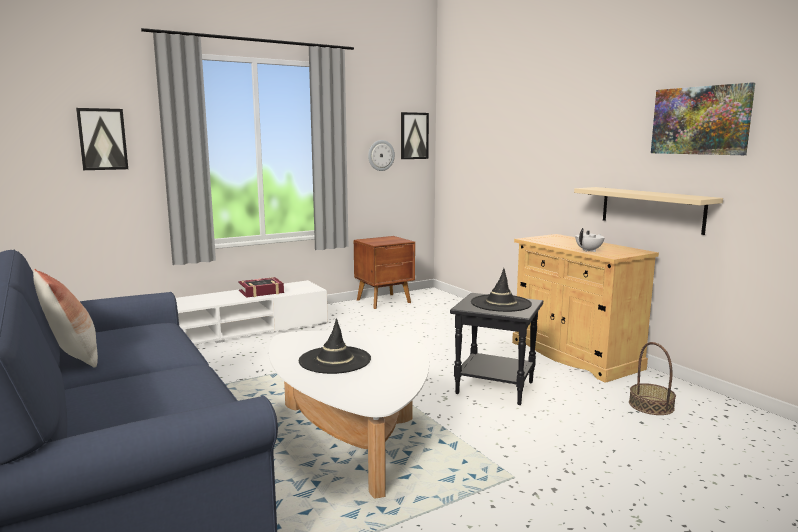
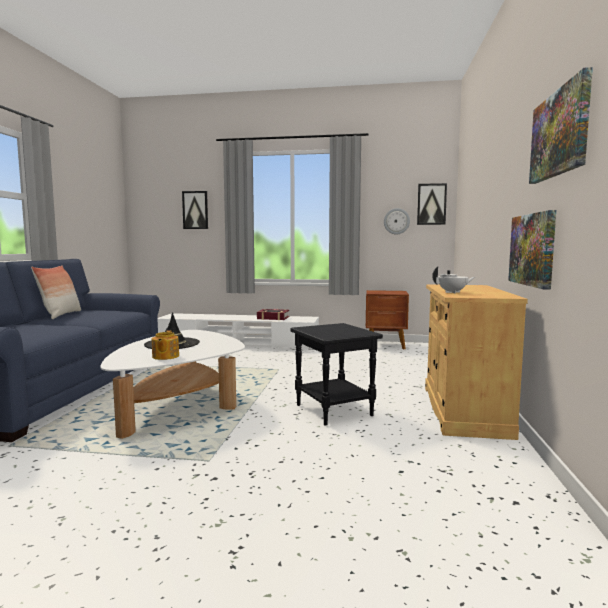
camera: 40 degrees right, 5 degrees down
black hat [471,268,532,312] -> none
beige shelf [574,187,723,235] -> picture [508,210,556,290]
basket [629,342,676,415] -> none
none -> teapot [152,330,179,360]

